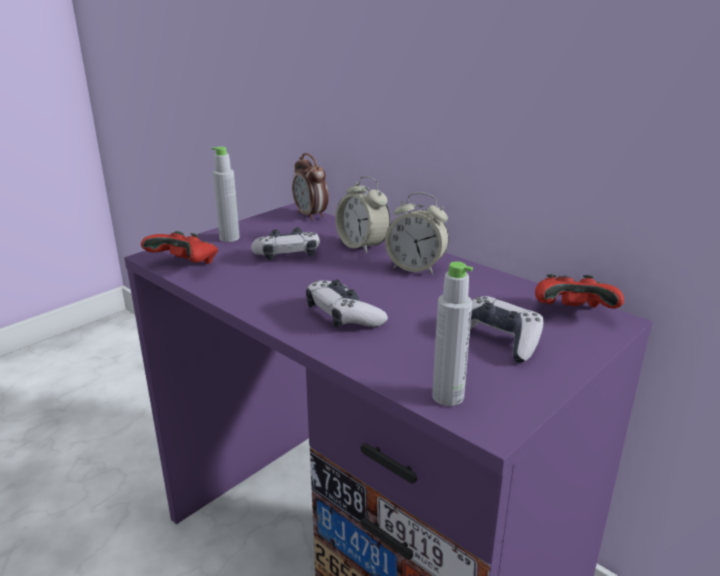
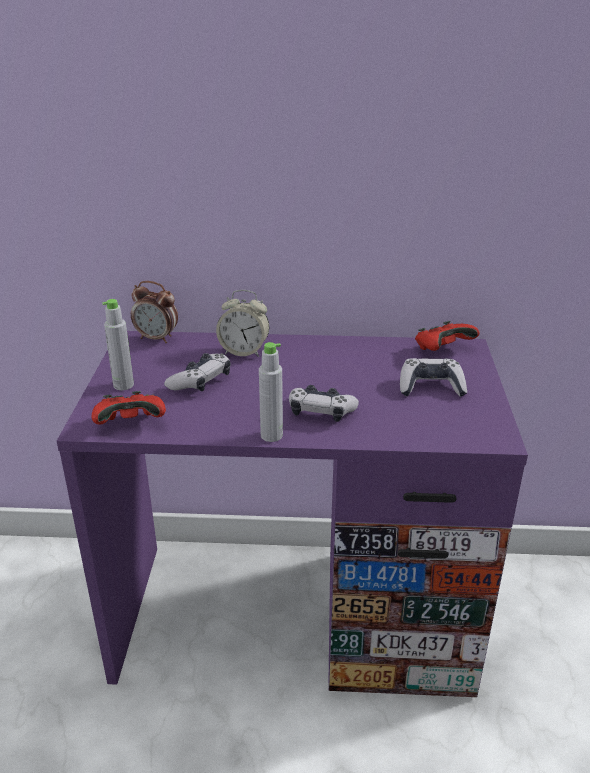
camera: 40 degrees left, 5 degrees up
alarm clock [385,192,449,275] -> none
grey bottle [432,261,473,406] -> grey bottle moved to [259,342,283,442]

